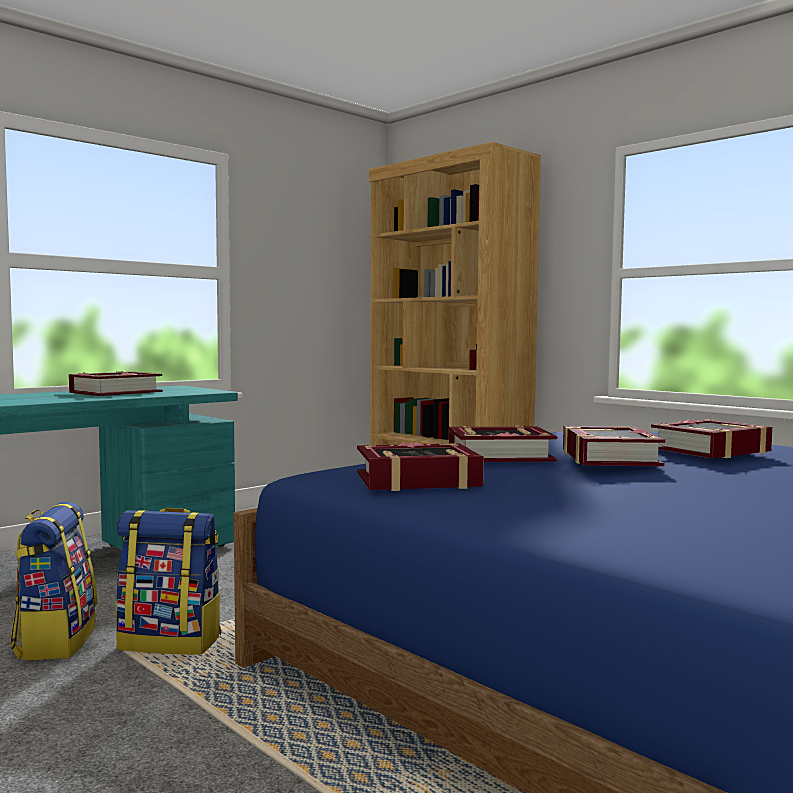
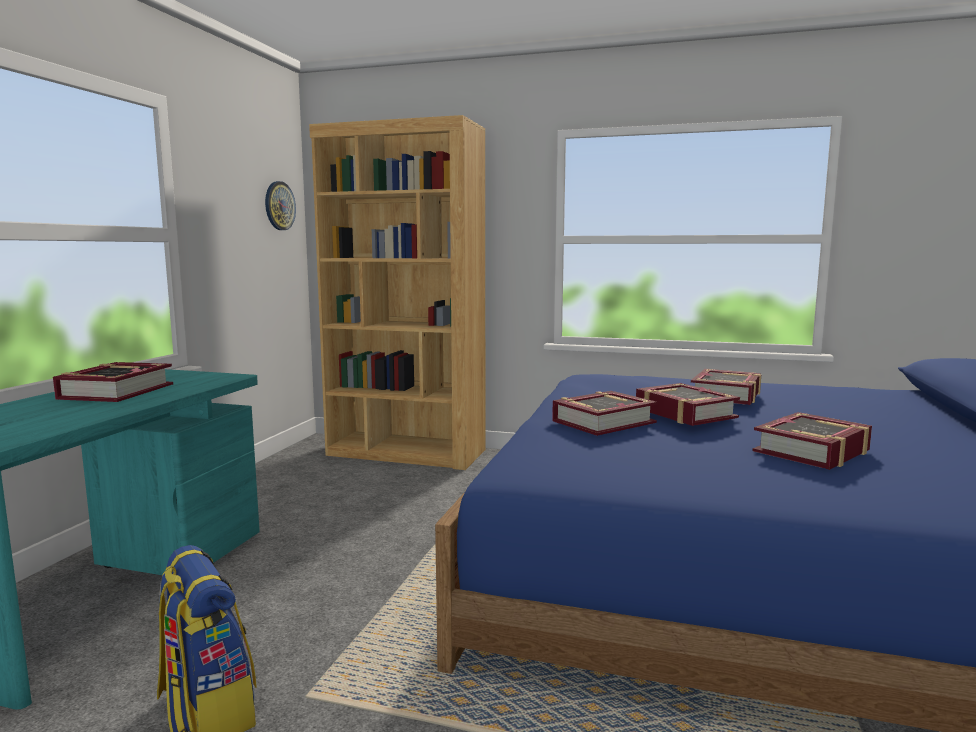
camera: 30 degrees left, 5 degrees up
backpack [115,508,222,655] -> none
book [357,442,484,491] -> book moved to [752,412,872,470]
none -> wall clock [265,181,296,230]

